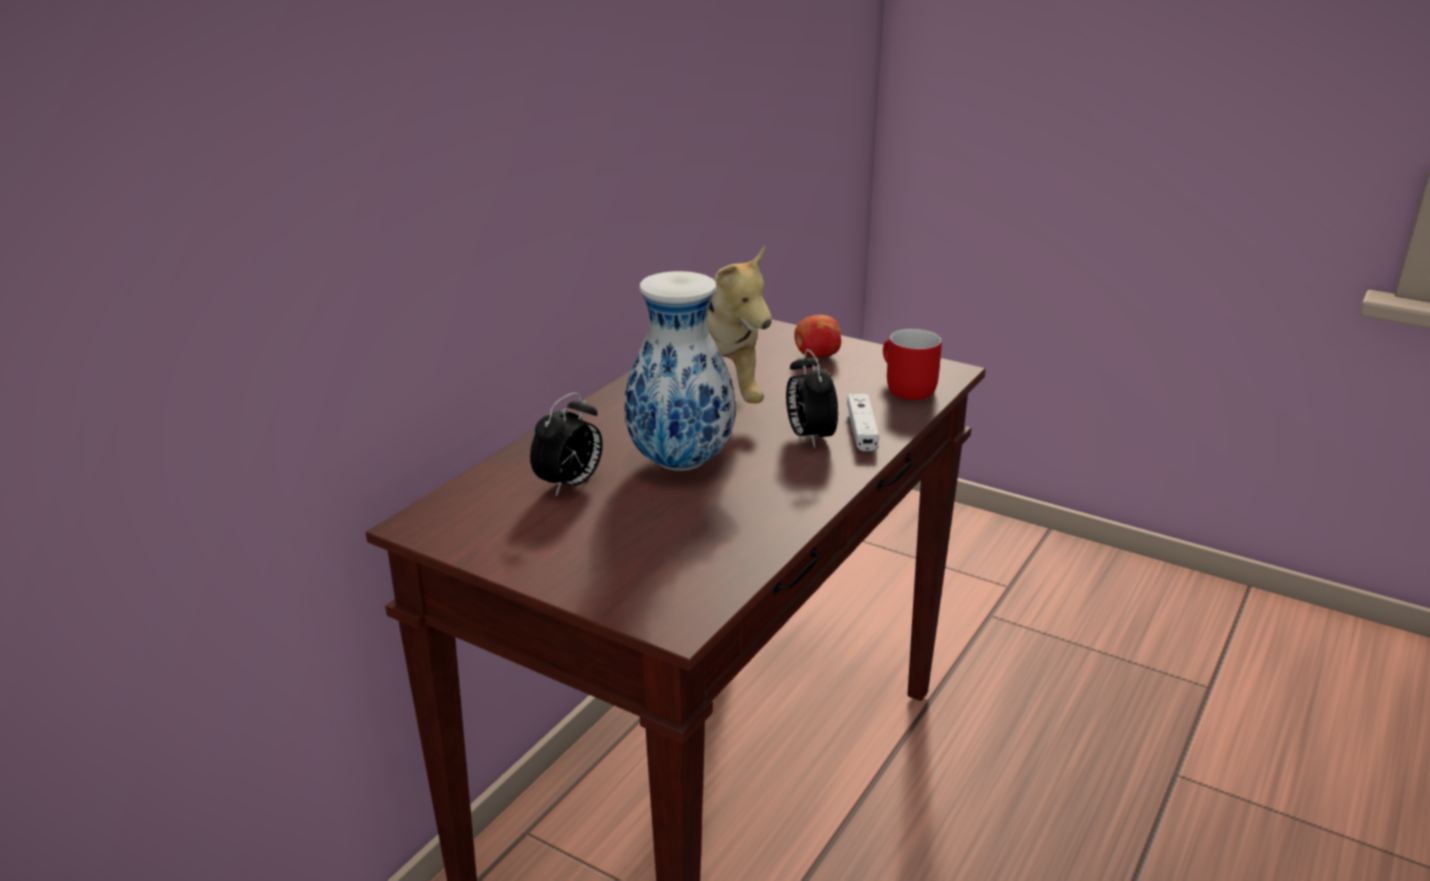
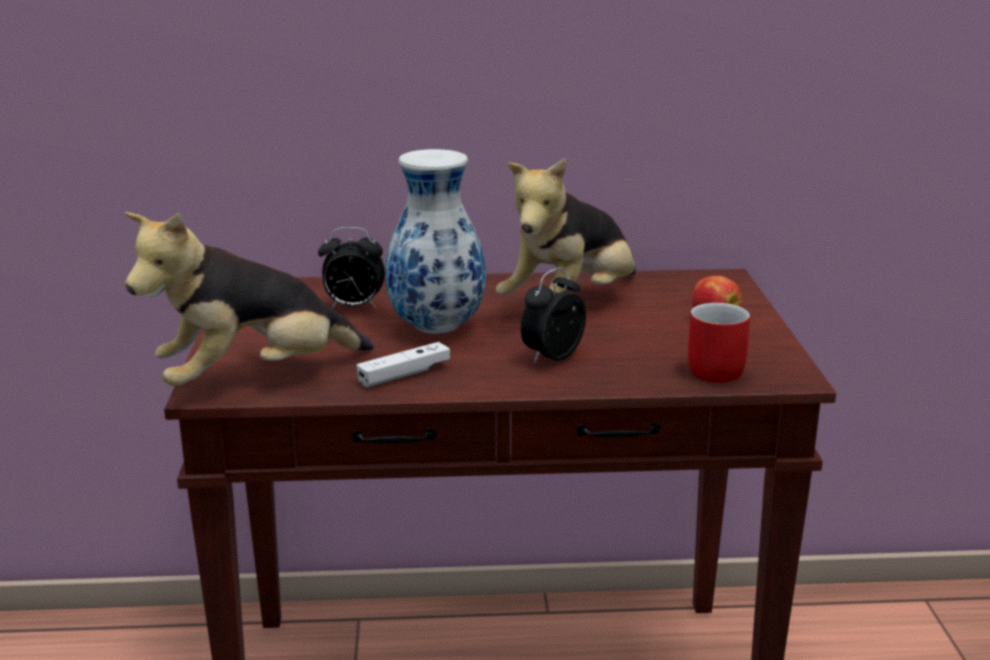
camera: 55 degrees right, 5 degrees down
white game controller [847,394,879,451] -> white game controller moved to [357,342,450,387]
none -> plush toy [125,212,374,386]

